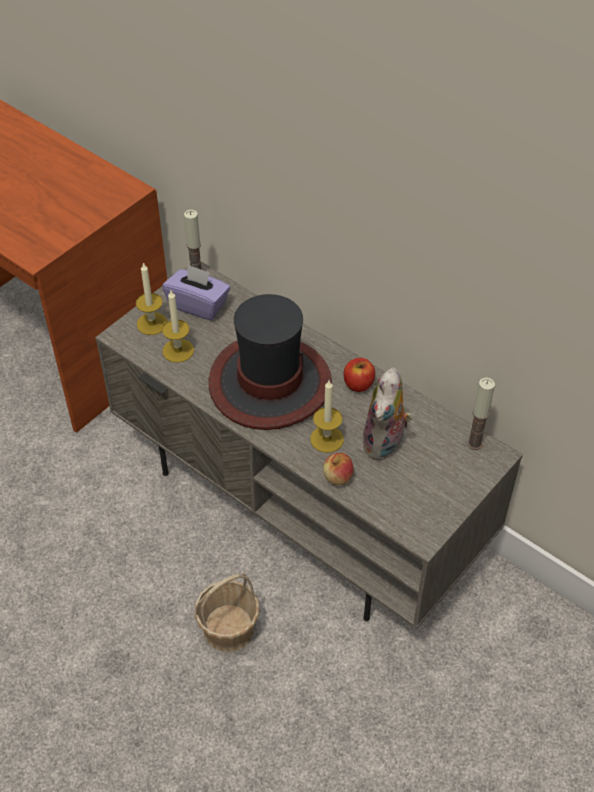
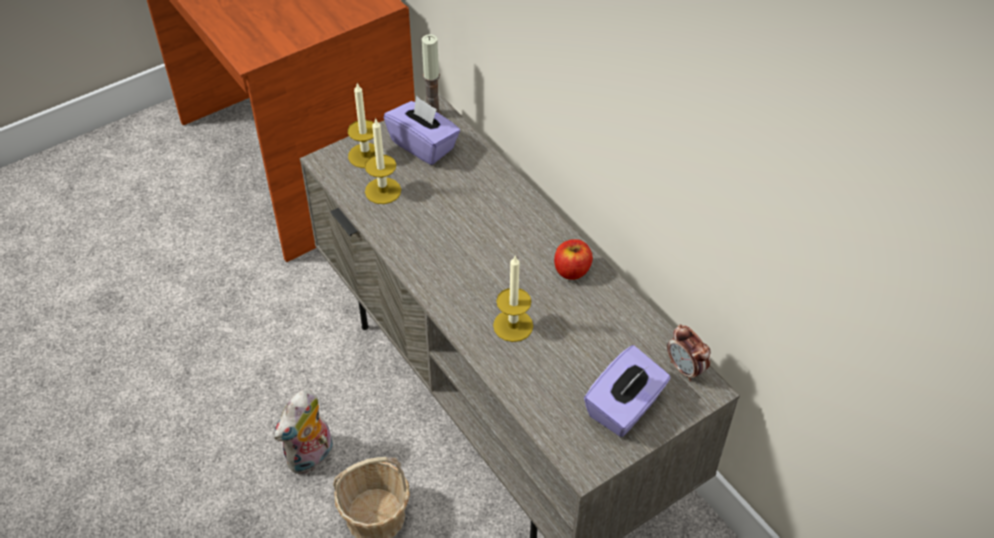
camera: 15 degrees right, 0 degrees up
hat [209,294,332,430] -> none
apple [323,453,354,485] -> none
plush toy [362,368,412,461] -> plush toy moved to [274,389,333,474]
candle [467,377,495,450] -> alarm clock [667,324,710,381]
none -> purple tissue box [584,345,671,437]

